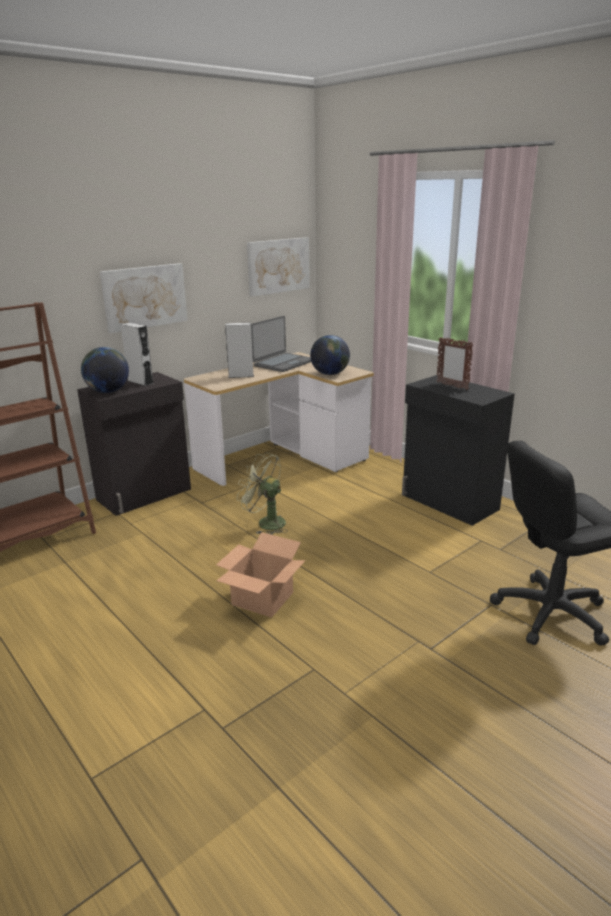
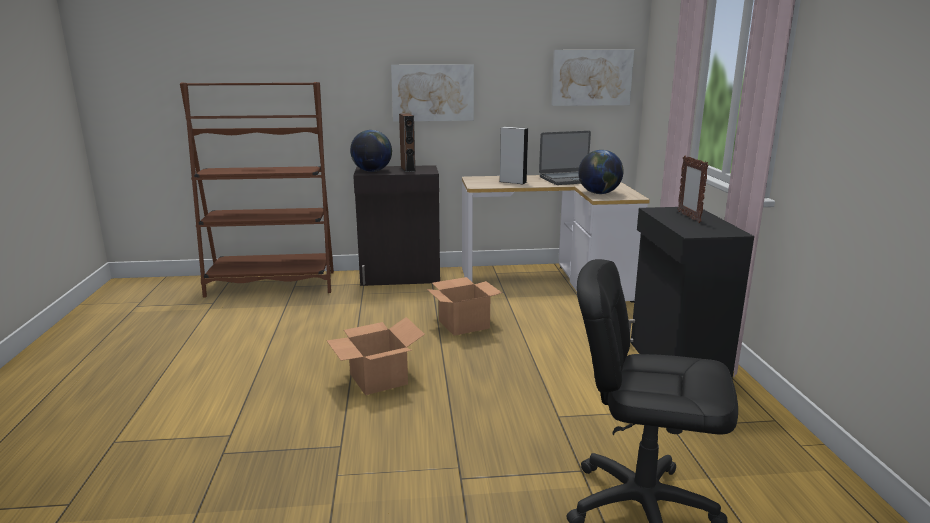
camera: 35 degrees right, 5 degrees down
grey speaker [121,323,154,386] -> brown speaker [399,113,416,172]
green fan [237,453,288,535] -> cardboard box [427,277,502,336]

